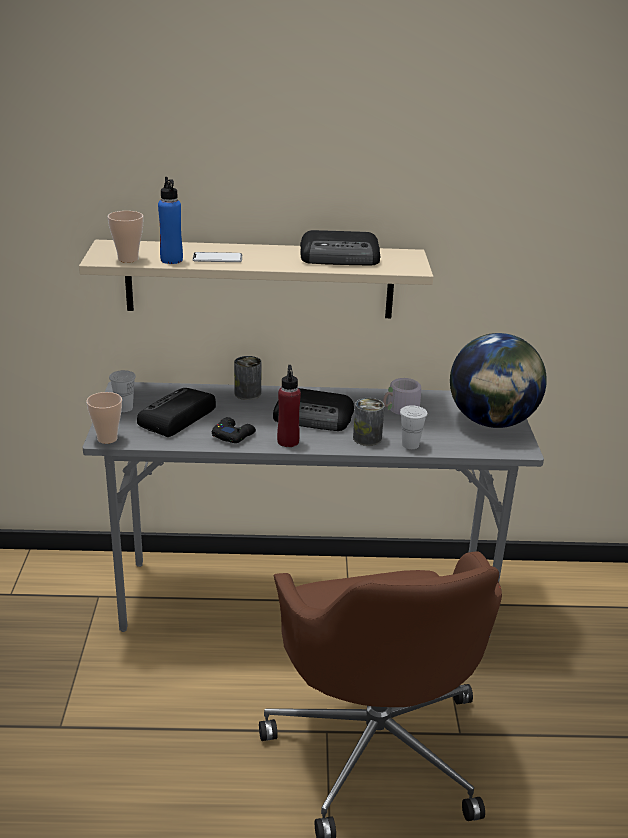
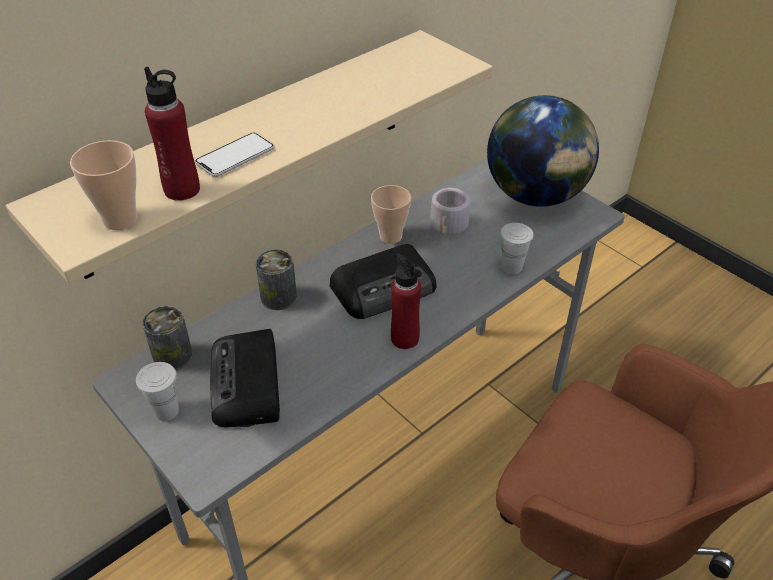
camera: 40 degrees left, 15 degrees up
cup [86,392,122,444] -> cup moved to [371,185,411,244]
blue bottle [158,177,183,264] -> red bottle [144,67,200,201]
black game controller [212,417,256,443] -> none
radio [300,230,381,265] -> none
can [353,398,385,446] -> can moved to [142,306,193,370]

